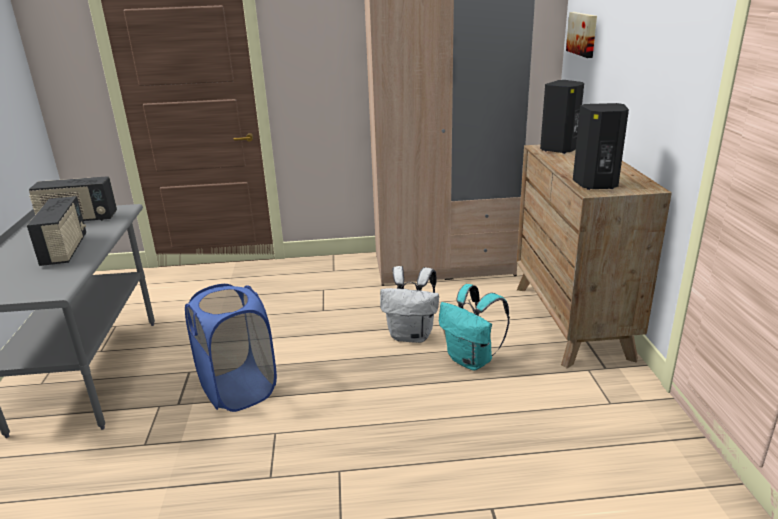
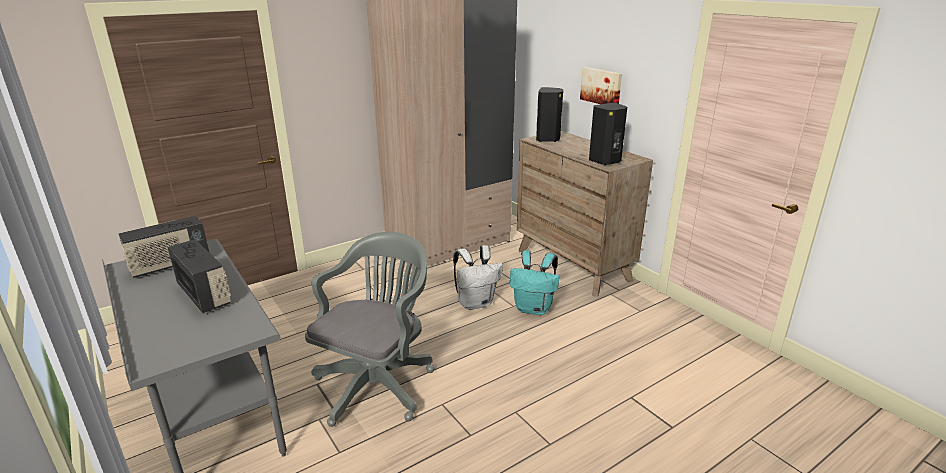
camera: 30 degrees left, 0 degrees up
blue laundry basket [185,284,277,412] -> grey office chair [305,232,435,427]
picture [566,12,597,58] -> picture moved to [580,67,622,104]

